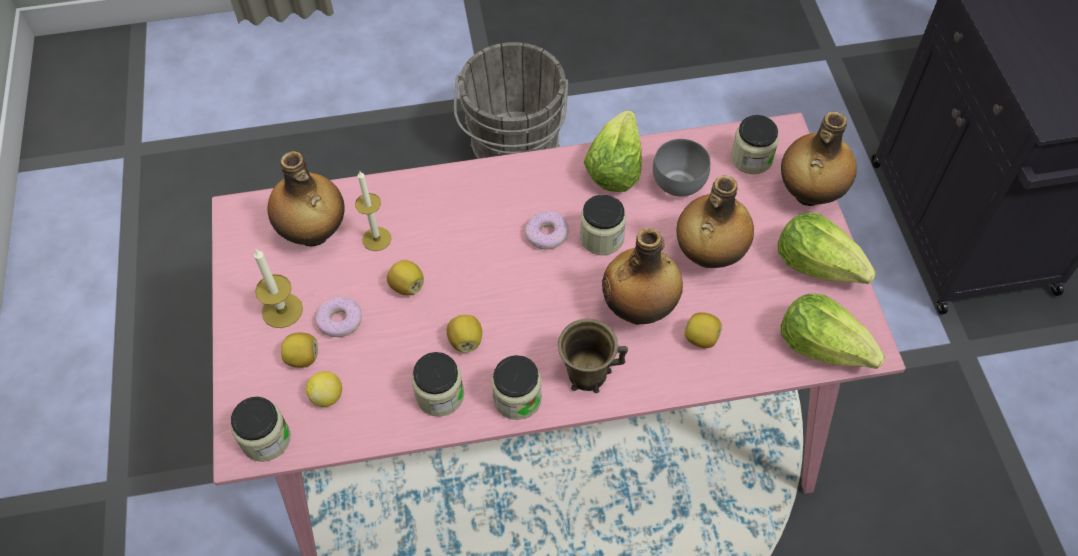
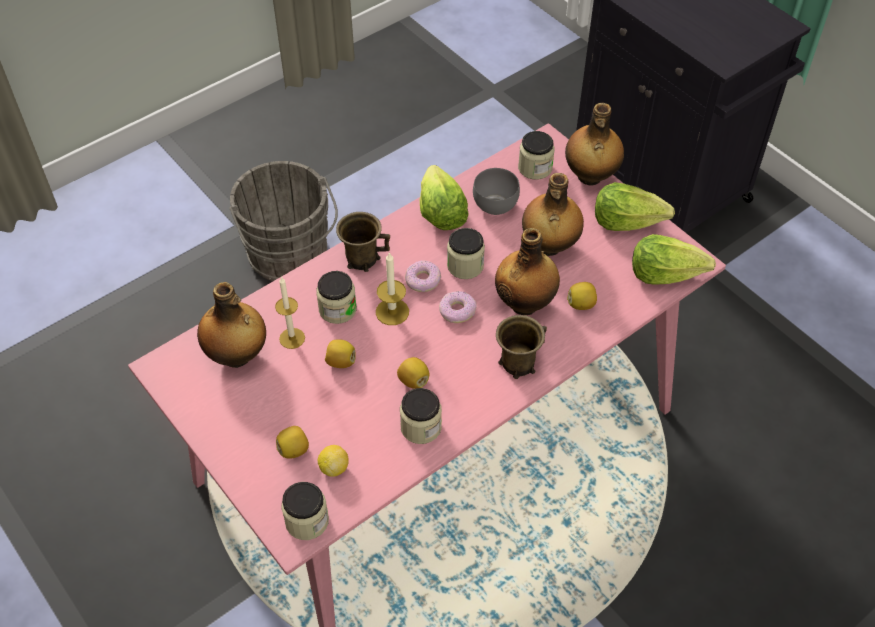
camera: 30 degrees left, 5 degrees down
candle [254,249,303,328] -> candle moved to [376,252,409,325]
donut [315,296,362,337] -> donut moved to [439,291,477,323]
jar [491,355,542,420] -> jar moved to [316,271,357,324]
none -> brown mug [336,212,390,272]

